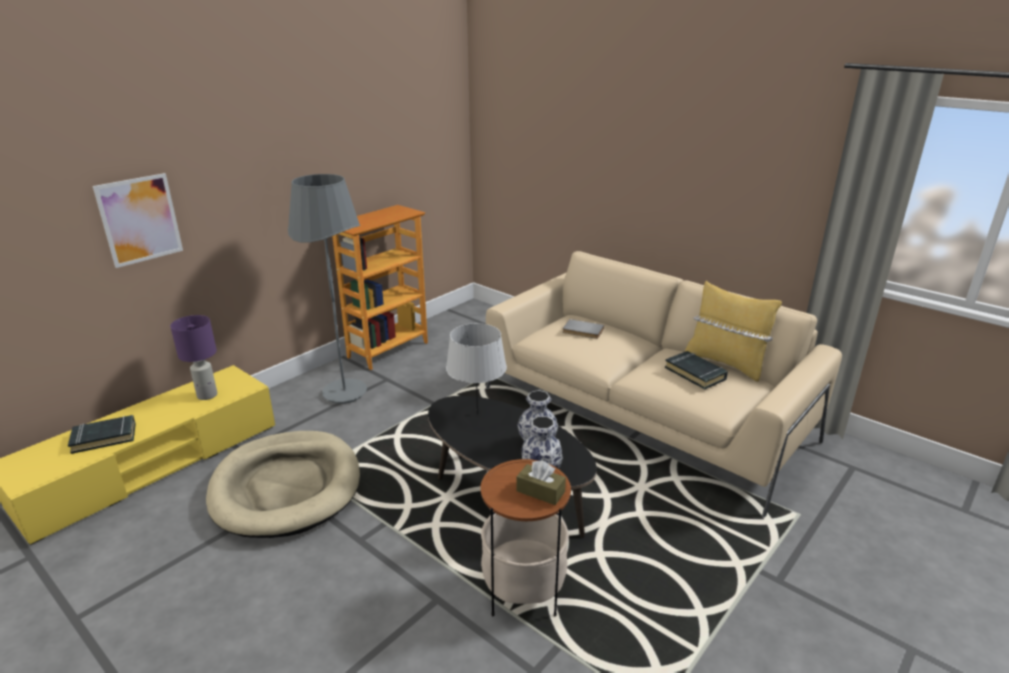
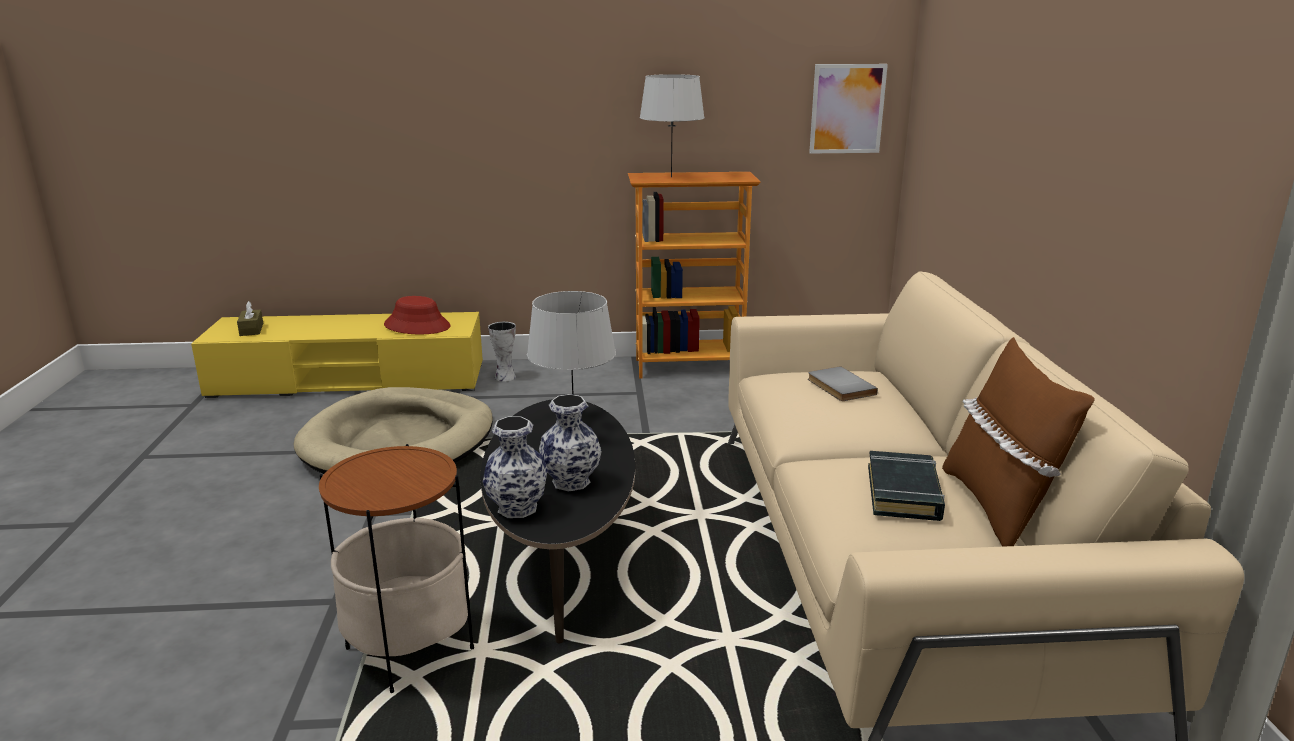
camera: 45 degrees right, 5 degrees down
black book [68,415,136,454] -> none
picture [93,173,183,268] -> picture moved to [809,64,888,153]
purple table lamp [170,315,217,400] -> red hat [384,296,451,334]
grey floor lamp [288,174,367,404] -> none
brown tissue box [516,460,566,505] -> brown tissue box moved to [237,301,263,336]
yellow pillow [684,281,782,382] -> brown pillow [942,337,1095,547]
none -> vase [488,322,516,382]
none -> grey table lamp [639,74,705,177]

